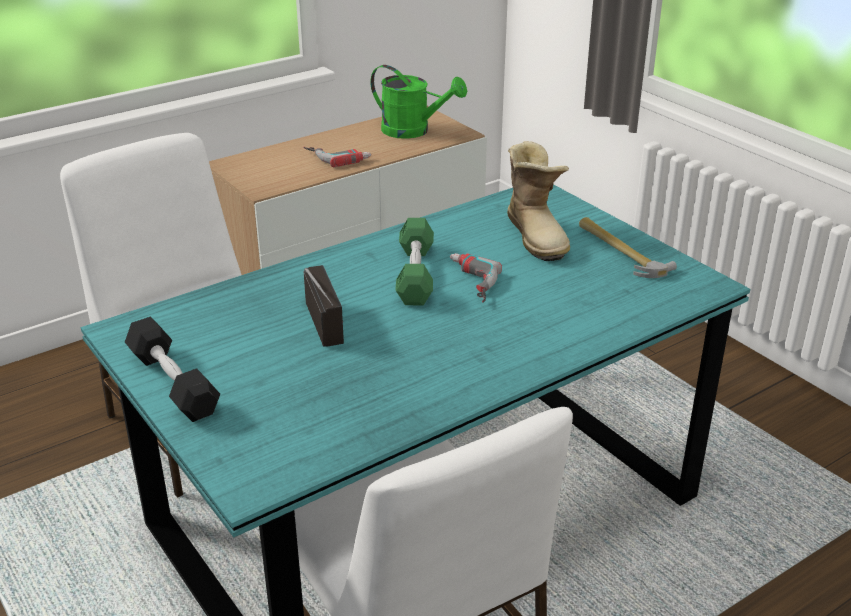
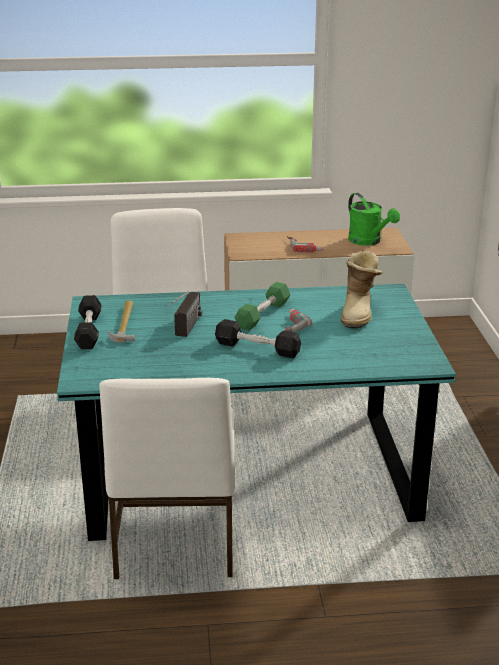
camera: 30 degrees right, 5 degrees down
hammer [579,217,677,278] -> hammer moved to [108,300,135,343]
none -> black dumbbell [215,319,301,358]

